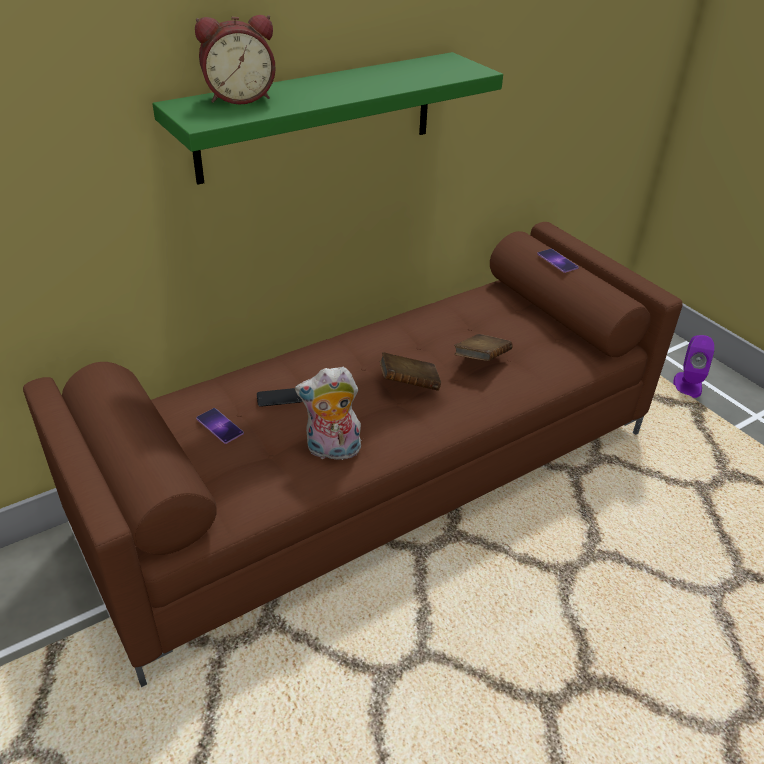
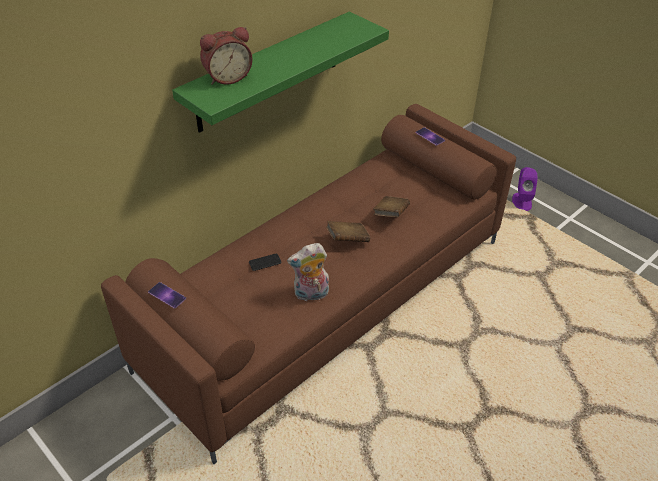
camera: 10 degrees left, 5 degrees up
phone [196,408,244,444] -> phone moved to [148,282,186,309]

